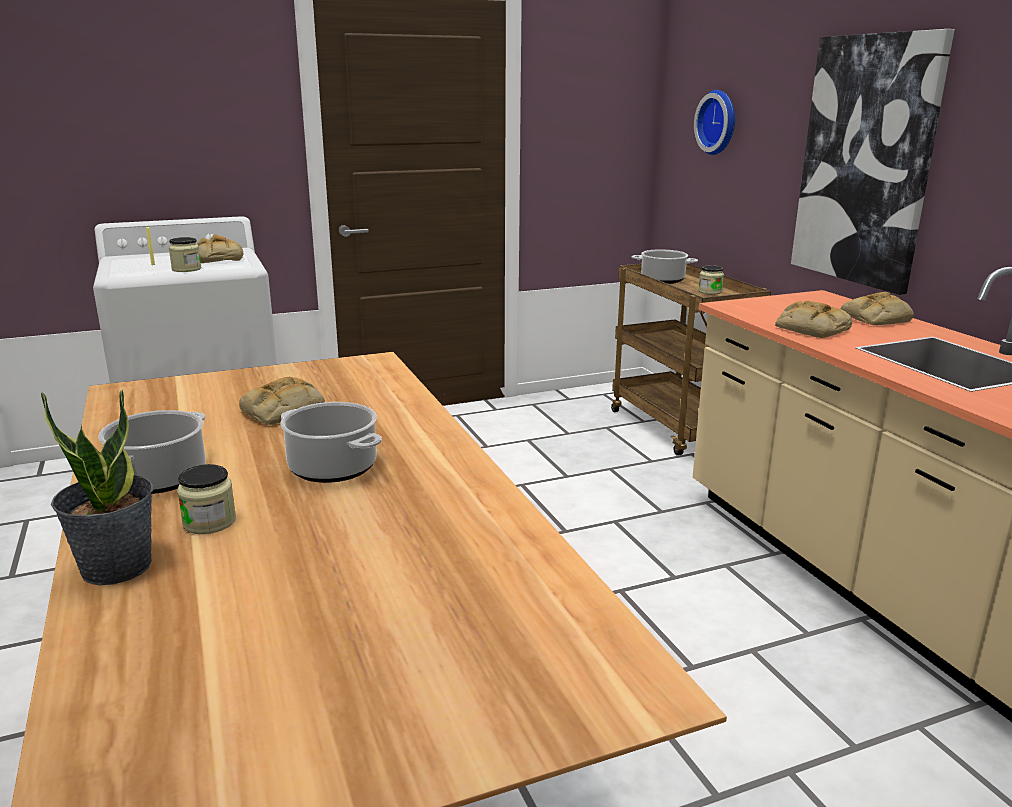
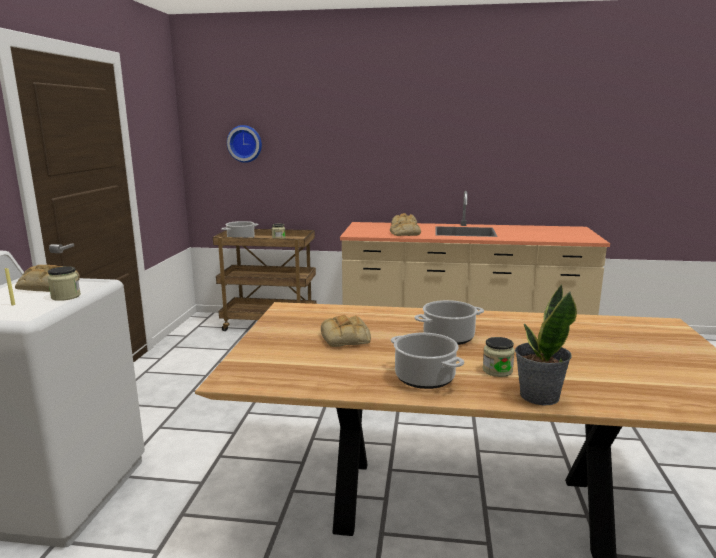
camera: 60 degrees left, 5 degrees down
picture [791,29,955,295] -> none

